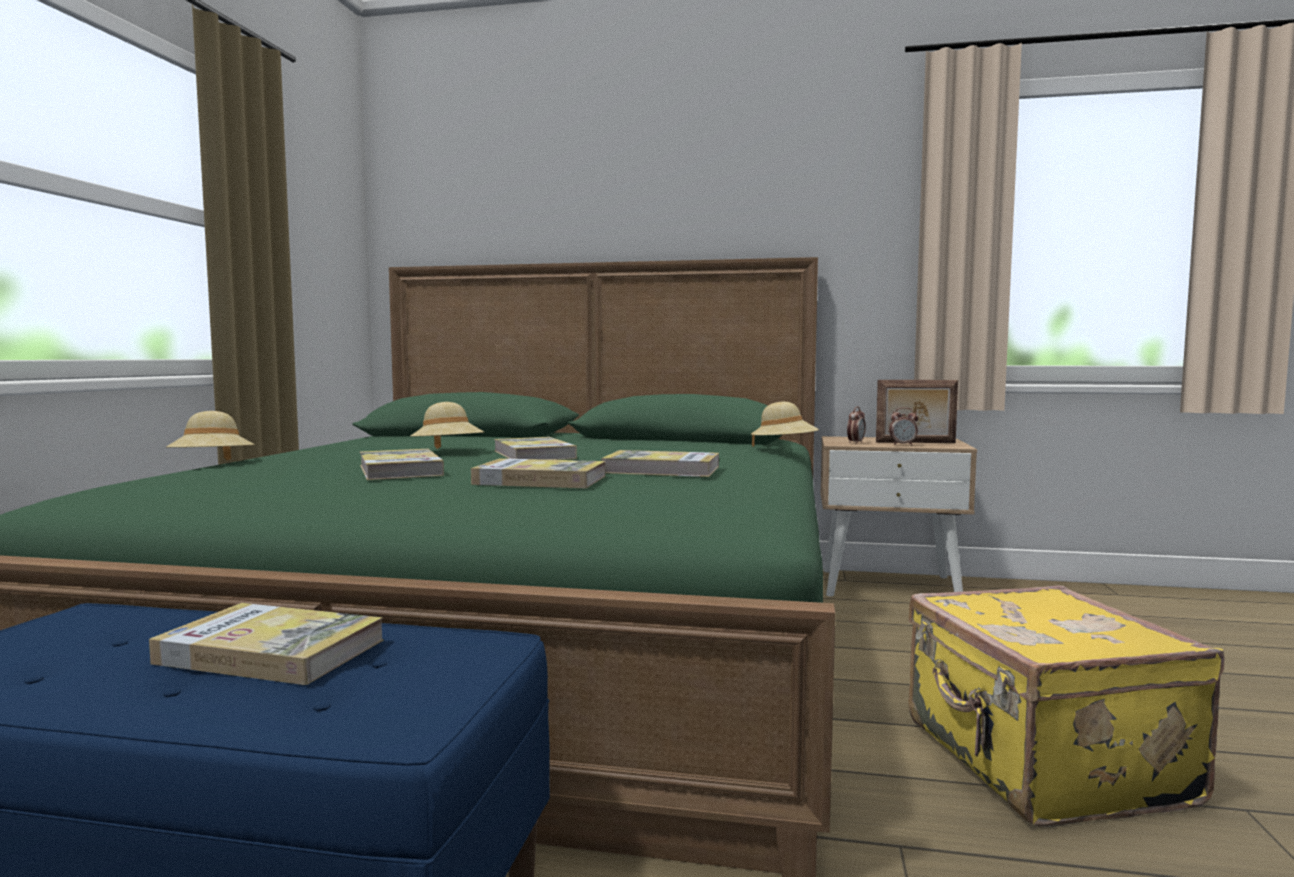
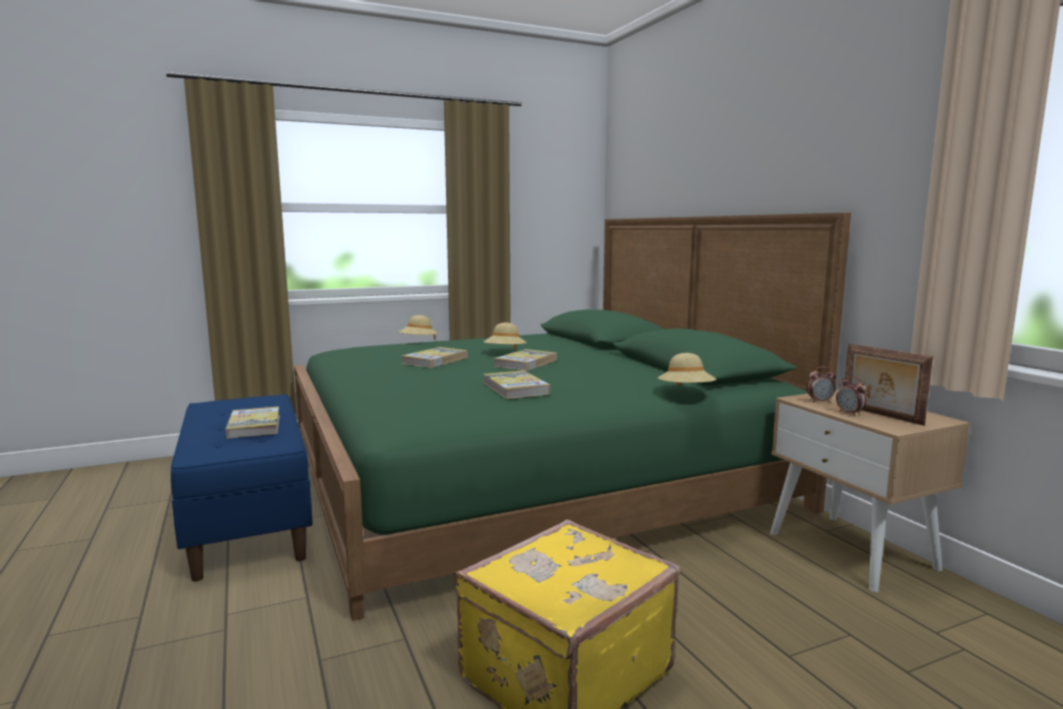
camera: 55 degrees right, 5 degrees up
book [471,458,606,488] -> none

